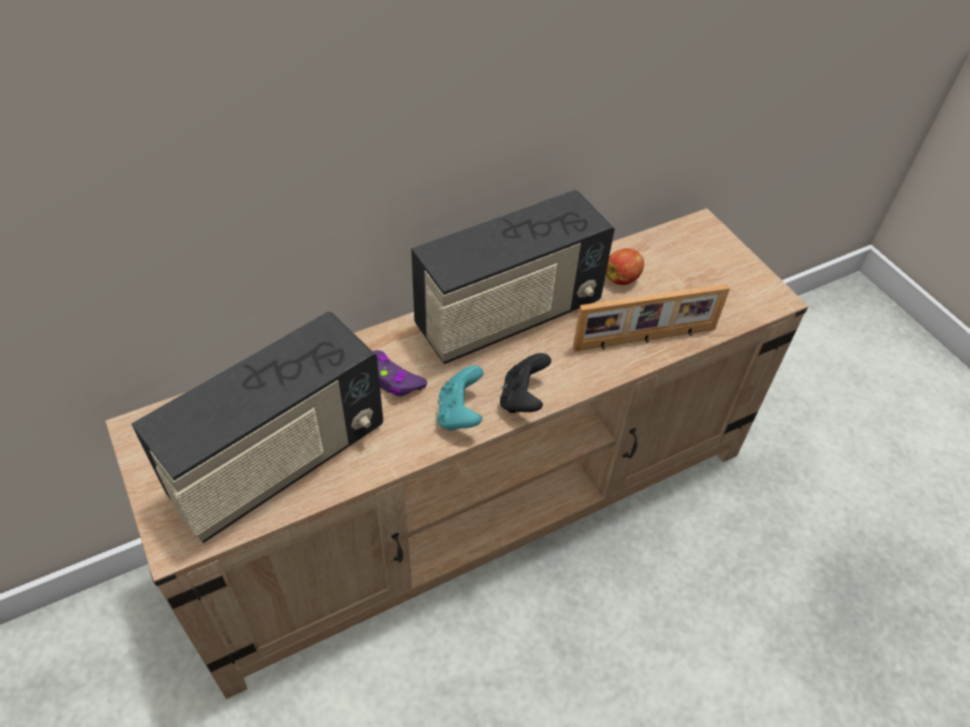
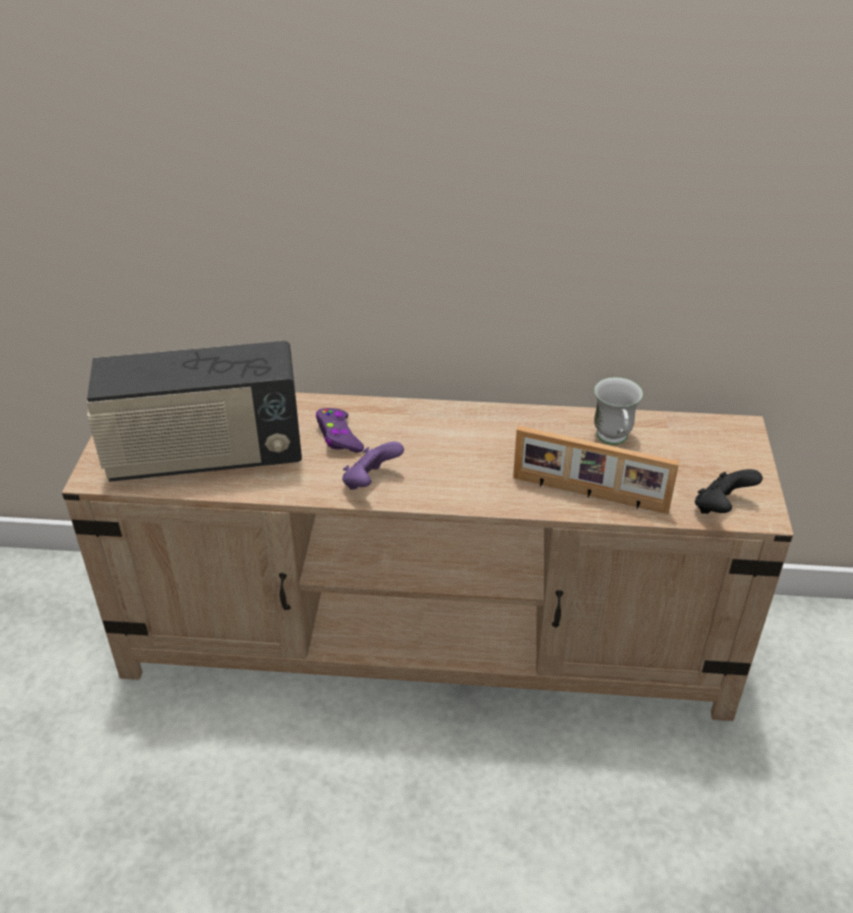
camera: 35 degrees right, 10 degrees down
radio [411,190,615,364] -> none
turquoise game controller [437,365,484,431] -> purple game controller [342,442,404,490]
black game controller [500,353,551,413] -> black game controller moved to [695,469,763,514]
apple [606,248,644,285] -> white mug [594,377,643,445]

